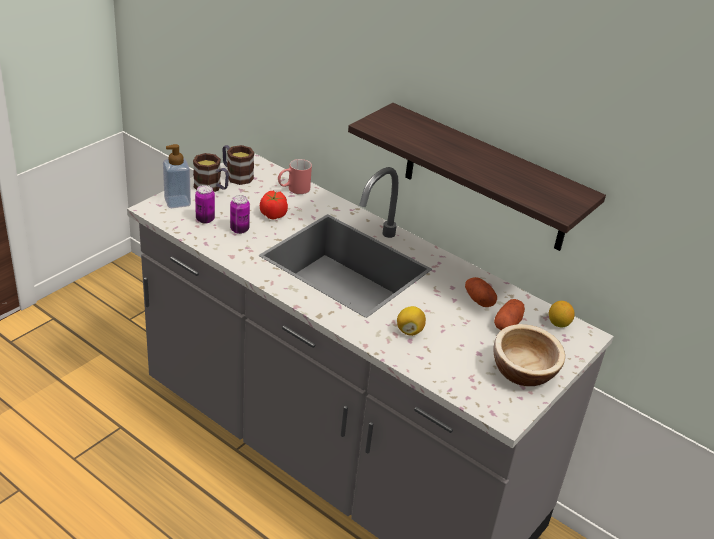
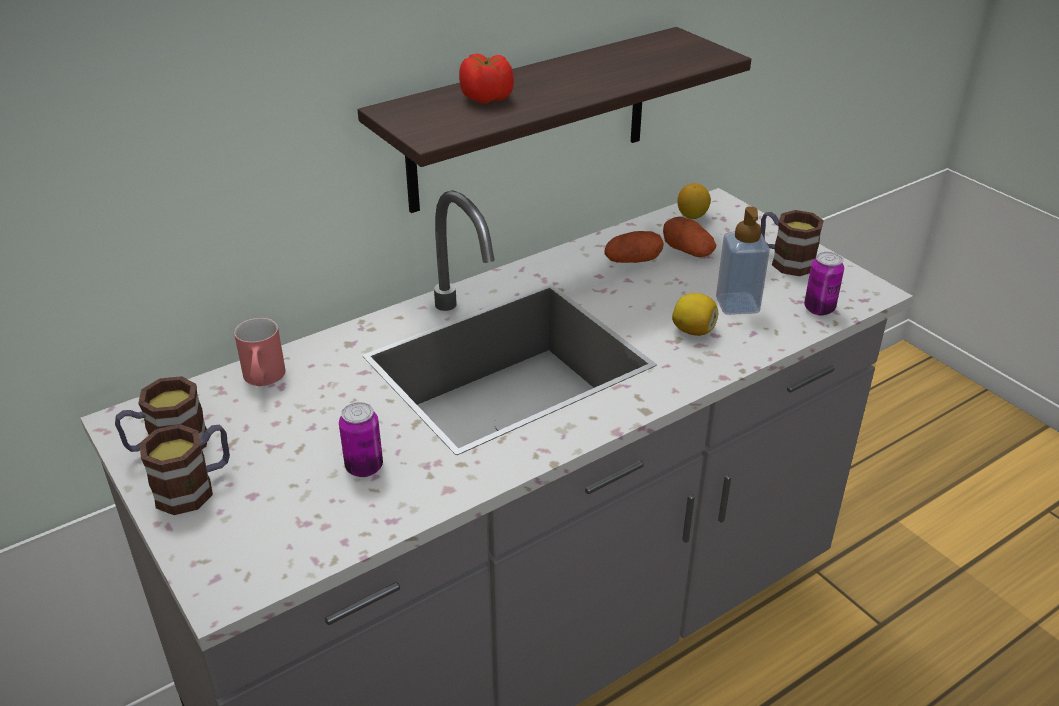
camera: 70 degrees left, 0 degrees up
soap dispenser [163,144,191,208] -> soap dispenser moved to [716,207,770,315]
can [195,185,215,224] -> can moved to [804,252,844,316]
tomato [260,191,288,219] -> tomato moved to [459,54,514,104]
bowl [493,324,565,386] -> mug [761,210,824,276]

